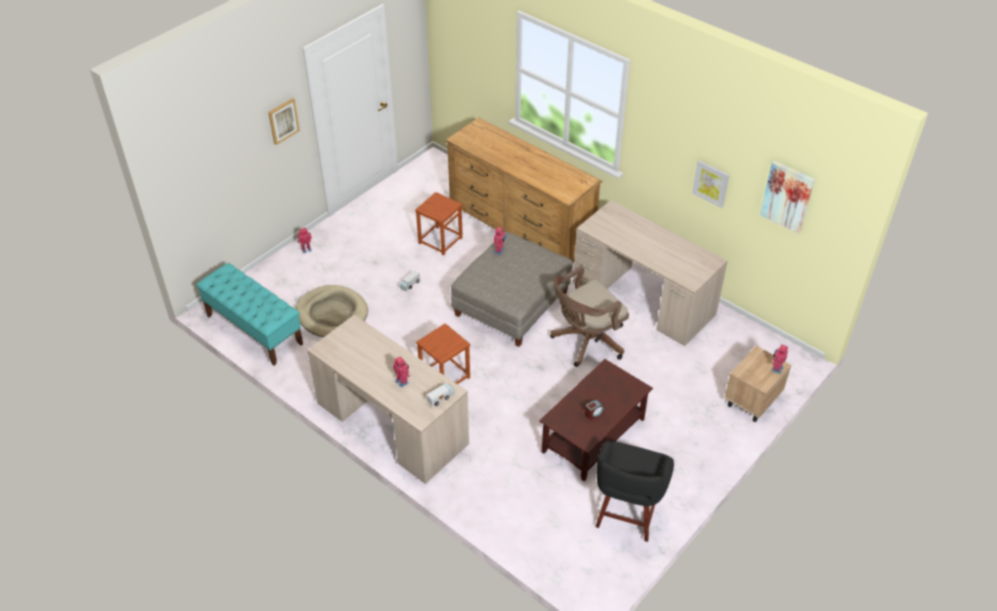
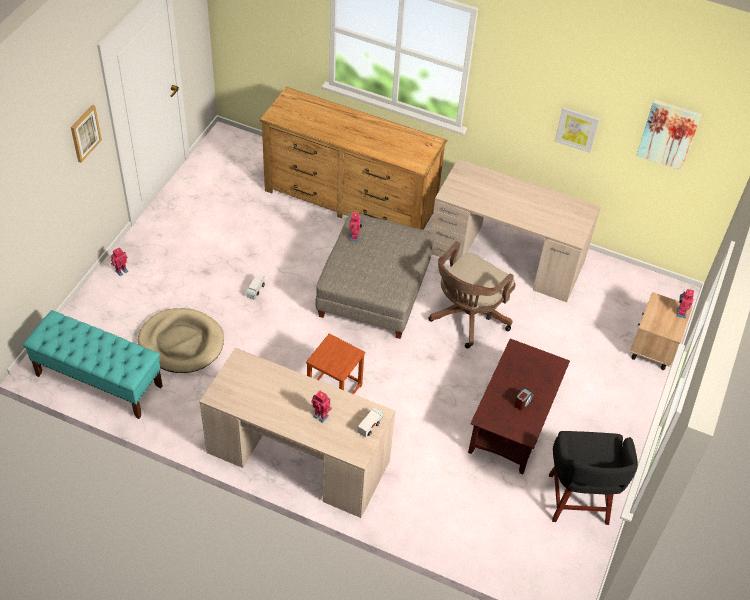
camera: 20 degrees left, 5 degrees up
brown stool [415,192,463,256] -> none

